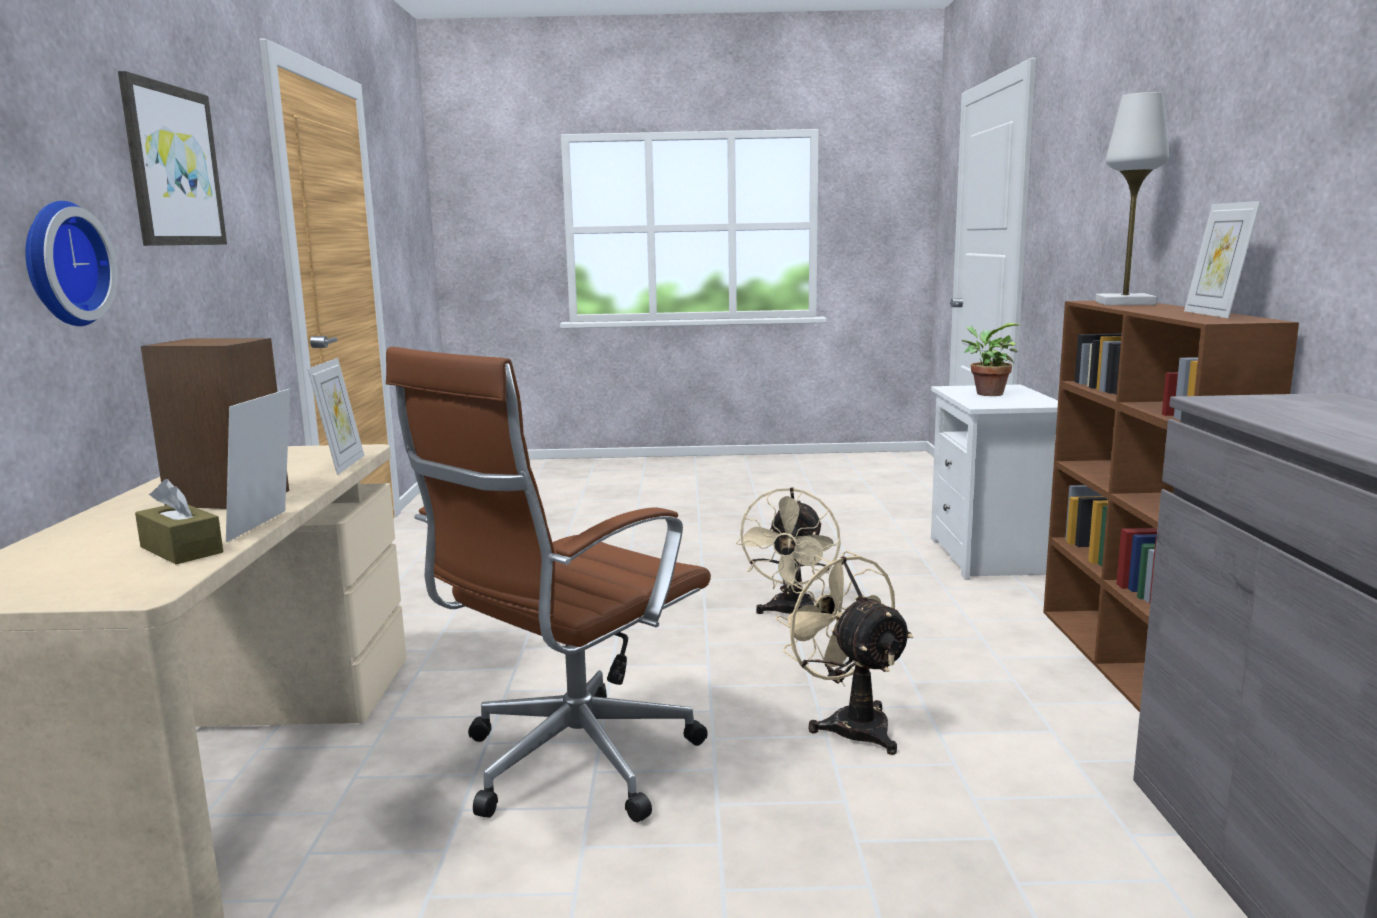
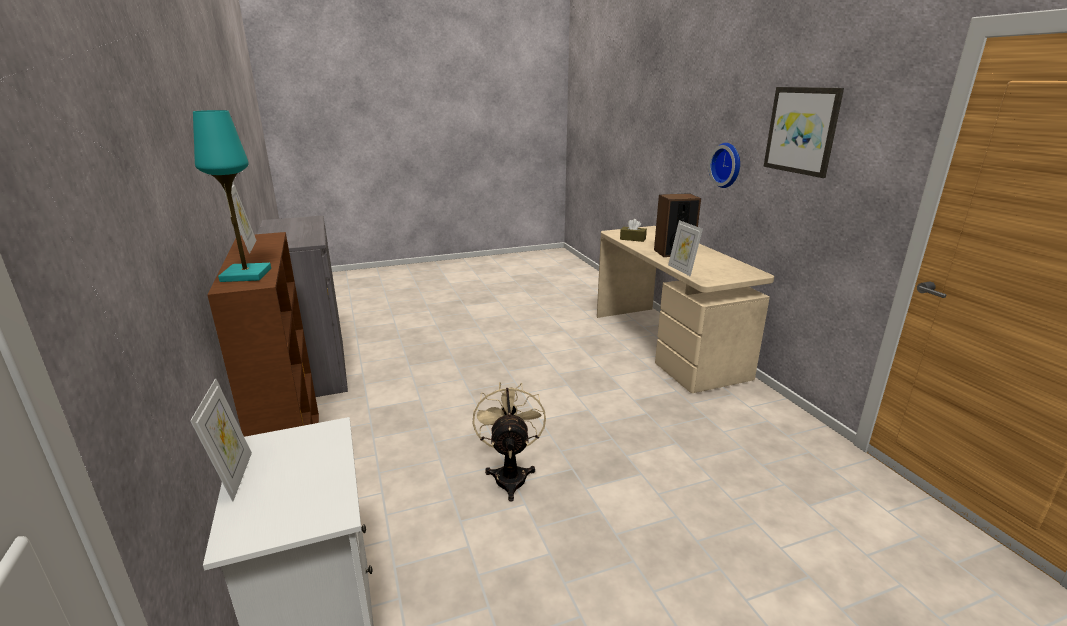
camera: 160 degrees right, 10 degrees up
picture frame [226,389,290,542] -> picture frame moved to [190,379,252,502]
brown office chair [386,347,711,822] -> none
beige fan [775,551,914,755] -> none
potted plant [961,323,1021,396] -> none
white table lamp [1096,92,1169,305] -> turquoise table lamp [193,110,271,282]

